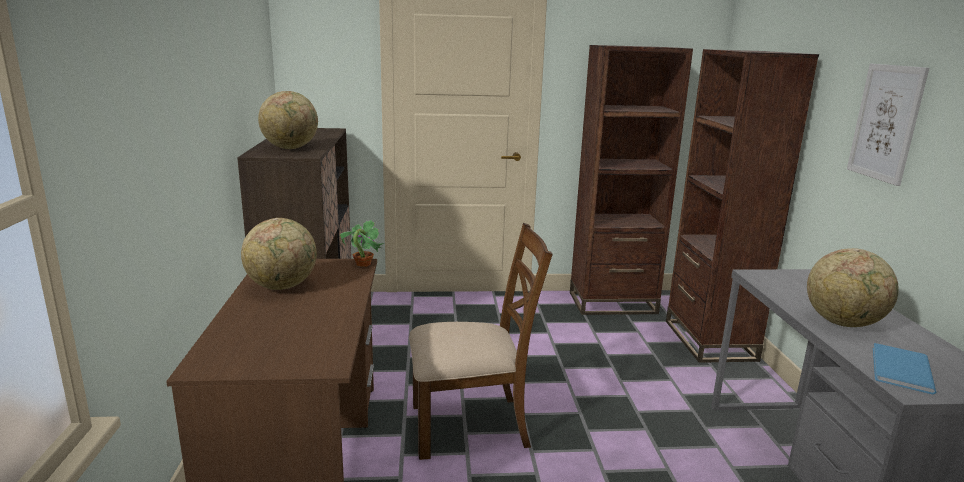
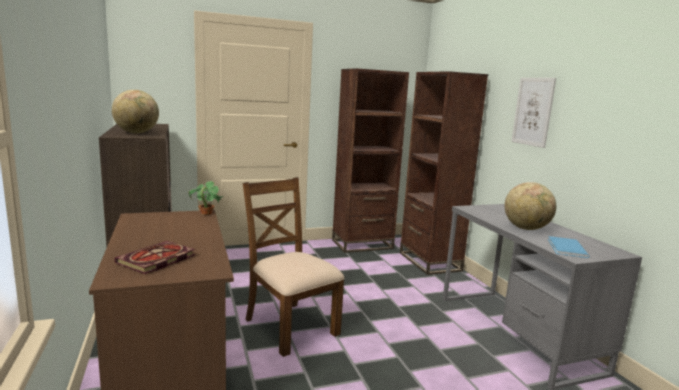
camera: 15 degrees left, 5 degrees down
globe [241,218,317,290] -> none
brown chair [409,223,553,460] -> brown chair turned 105 degrees counterclockwise [243,177,345,357]
none -> book [115,241,195,274]

